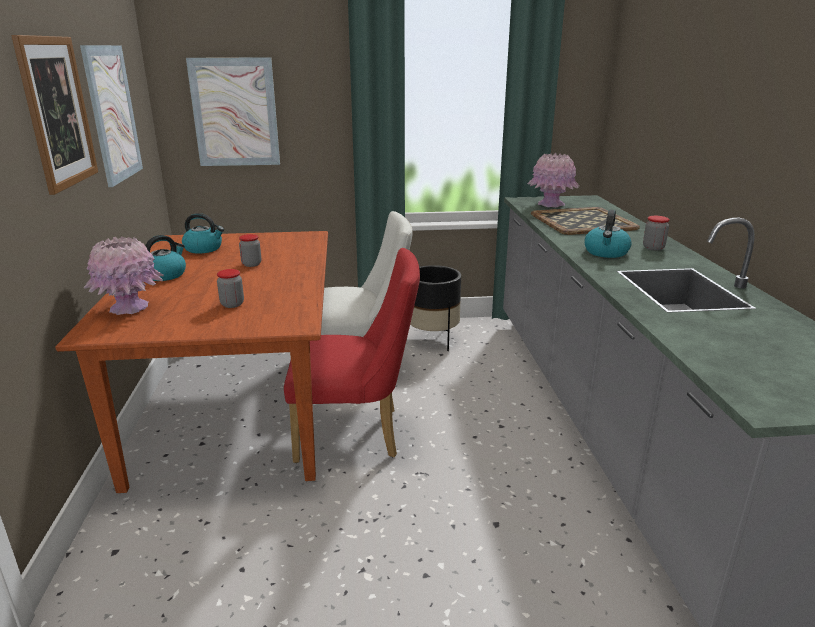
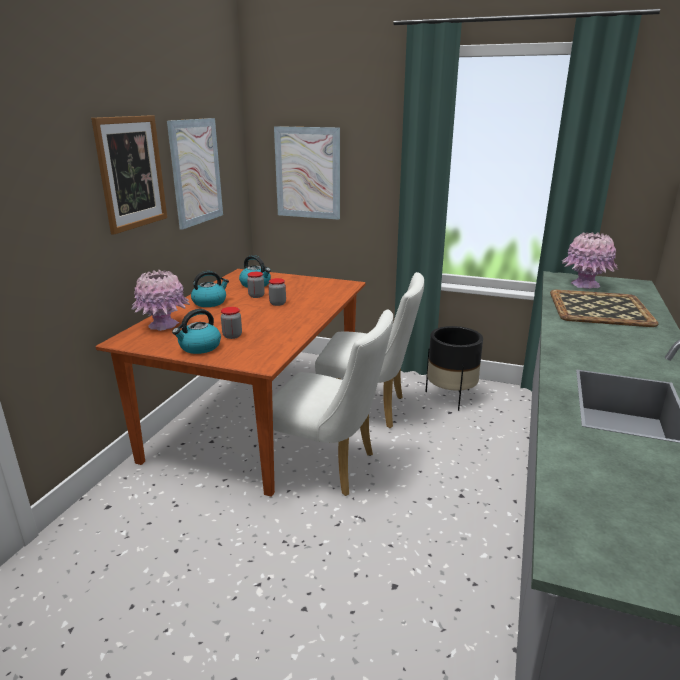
camera: 25 degrees right, 0 degrees up
red chair [284,248,420,463] -> white chair [272,310,393,496]
kettle [584,210,632,258] -> kettle moved to [172,309,221,354]
jar [643,216,670,251] -> jar moved to [247,272,265,298]

